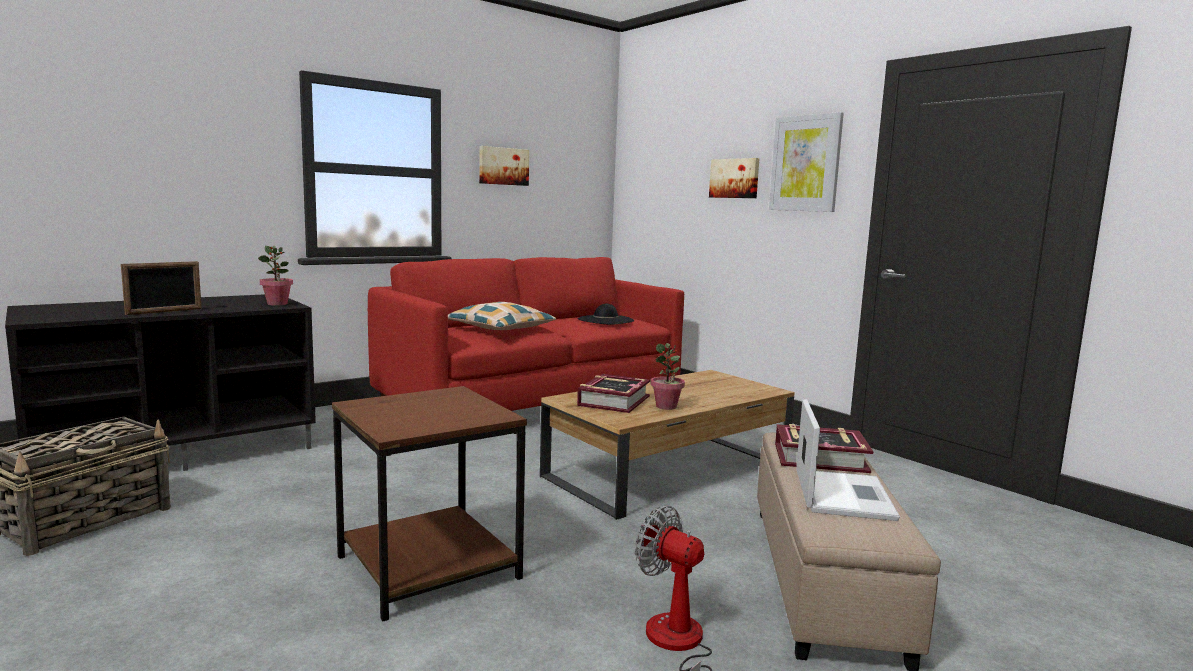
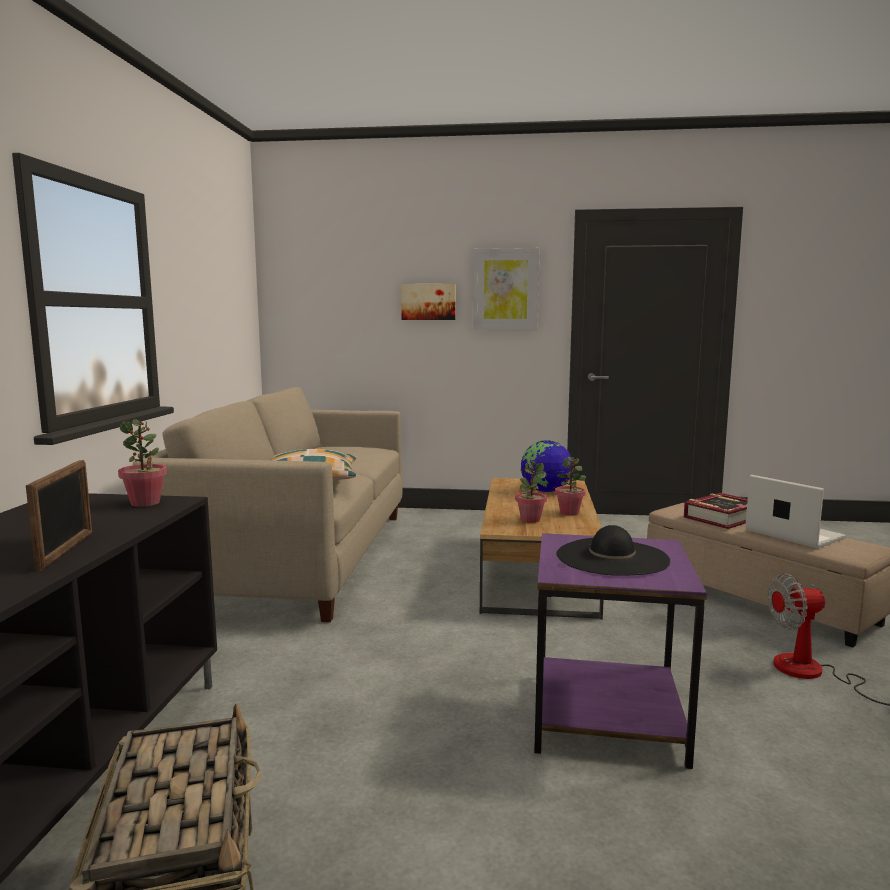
camera: 45 degrees left, 0 degrees up
brown side table [332,386,527,621] -> purple side table [534,533,707,769]
red sofa [368,257,684,411] -> beige sofa [133,387,403,622]
picture [479,146,529,186] -> none
book [577,374,650,413] -> potted plant [515,461,547,523]
black hat [578,304,634,324] -> black hat moved to [556,525,671,576]
none -> globe [521,440,573,492]

